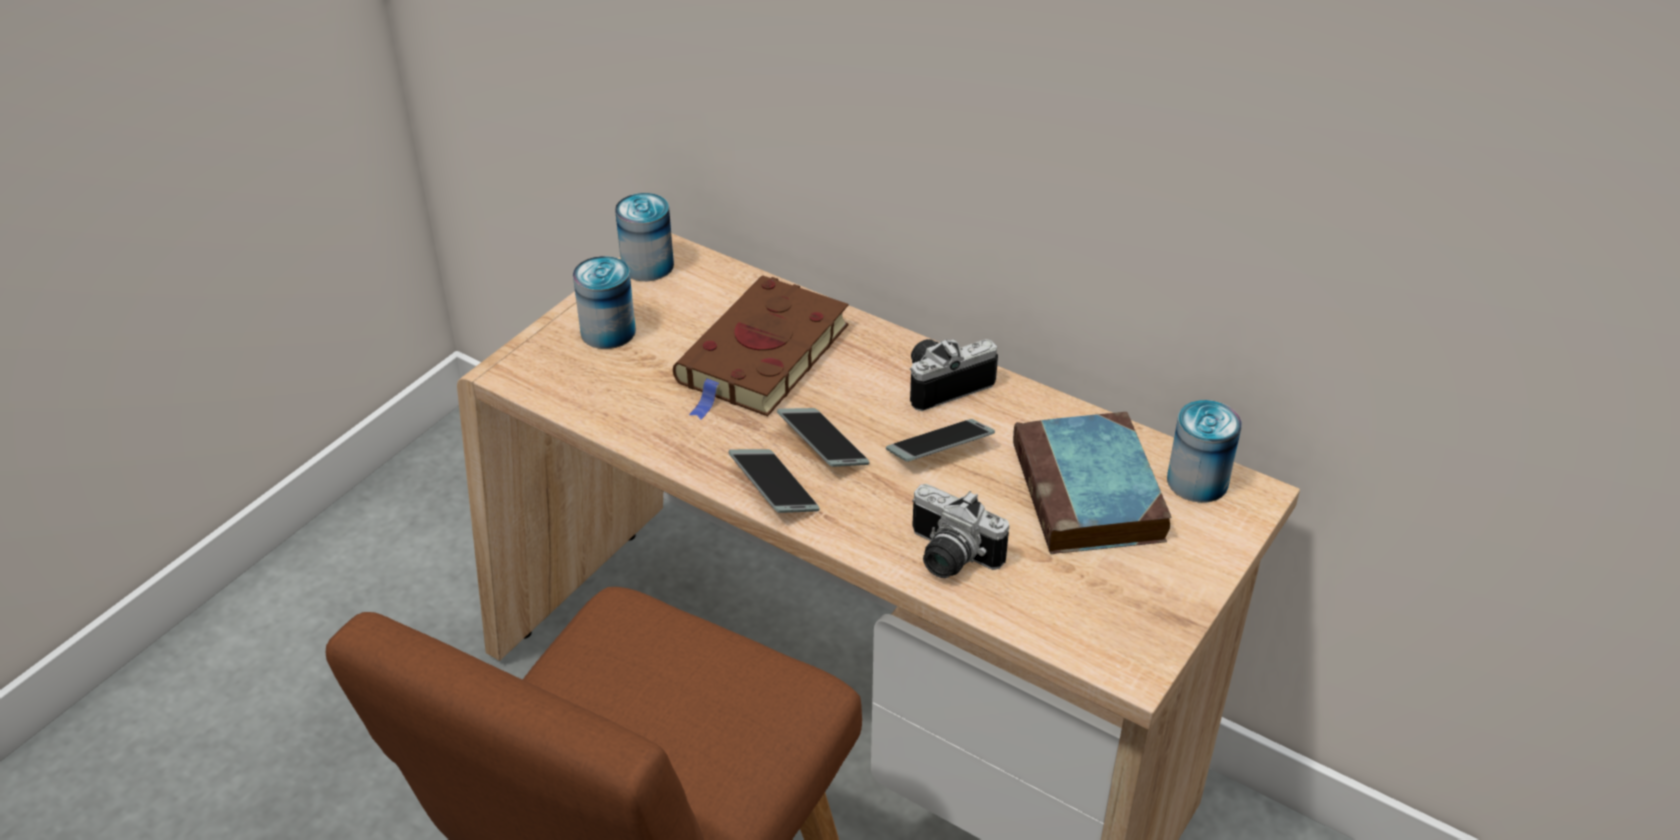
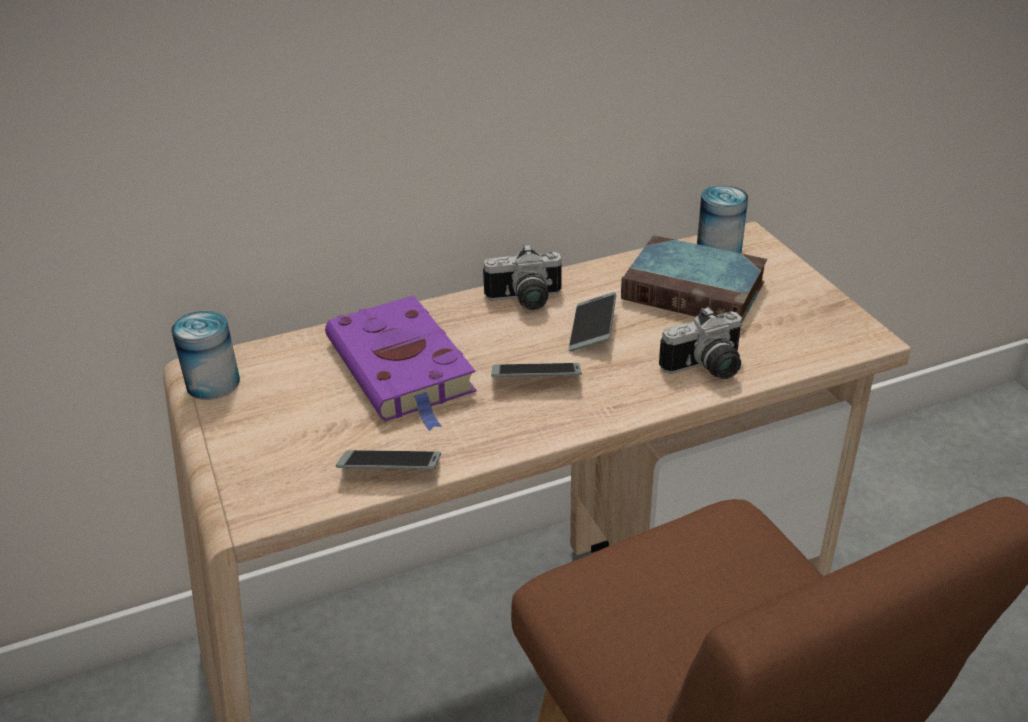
camera: 55 degrees left, 5 degrees down
can [573,256,636,349] -> none
brown book [673,275,849,420] -> purple book [325,295,476,431]
phone [728,449,820,513] -> phone moved to [336,450,441,469]
camera [910,339,998,411] -> camera turned 105 degrees counterclockwise [483,244,562,310]

